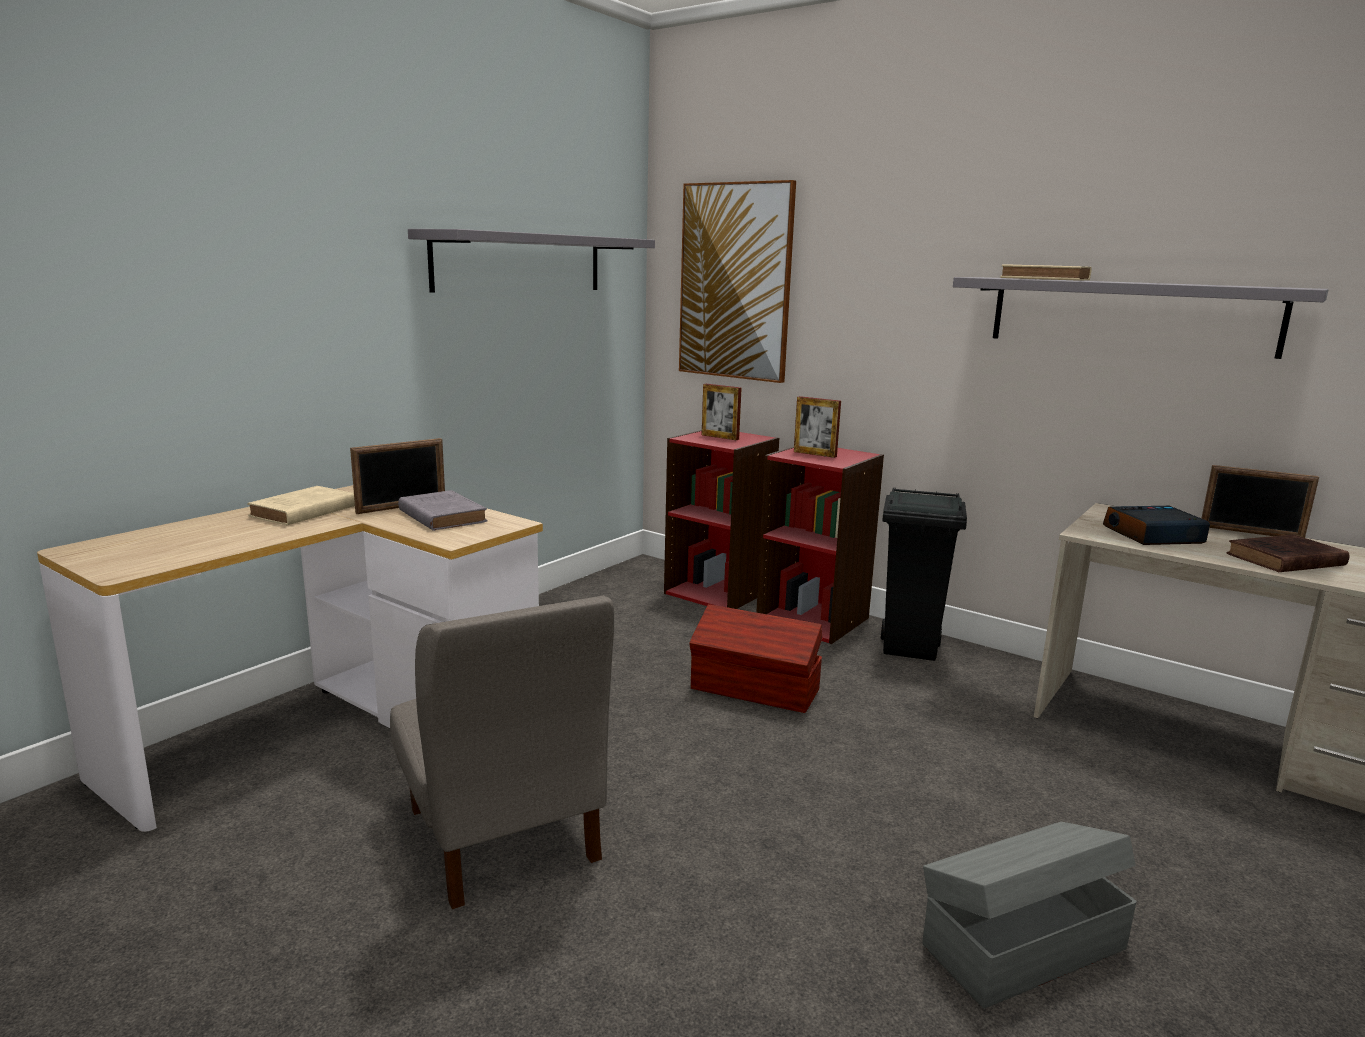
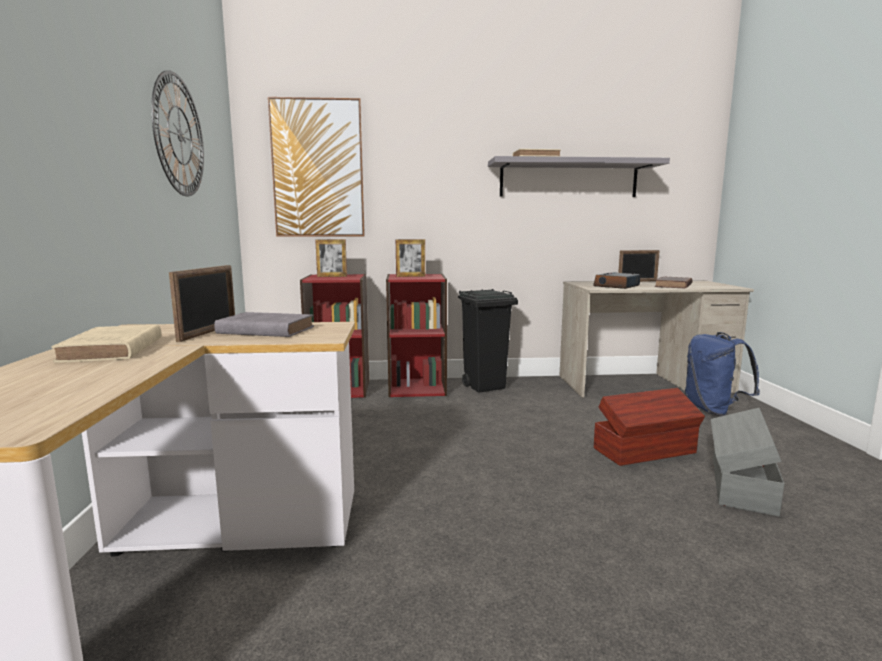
camera: 40 degrees left, 5 degrees down
grey chair [390,595,614,909] -> none
grey shelf [408,229,655,293] -> wall clock [151,70,204,196]
brown storage box [689,604,822,713] -> brown storage box moved to [594,388,705,466]
none -> blue backpack [685,332,760,416]

